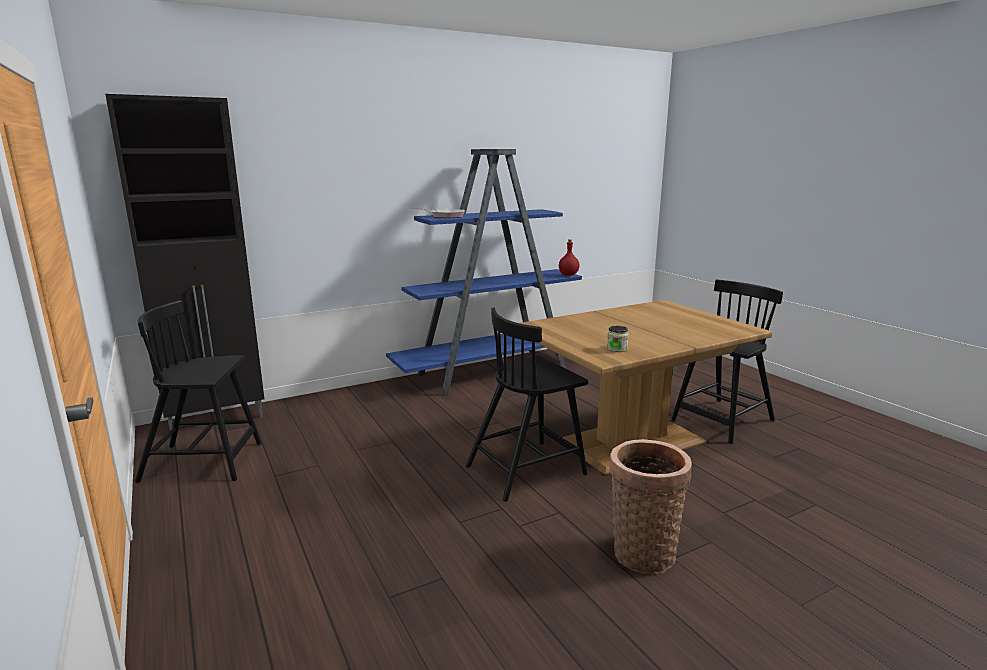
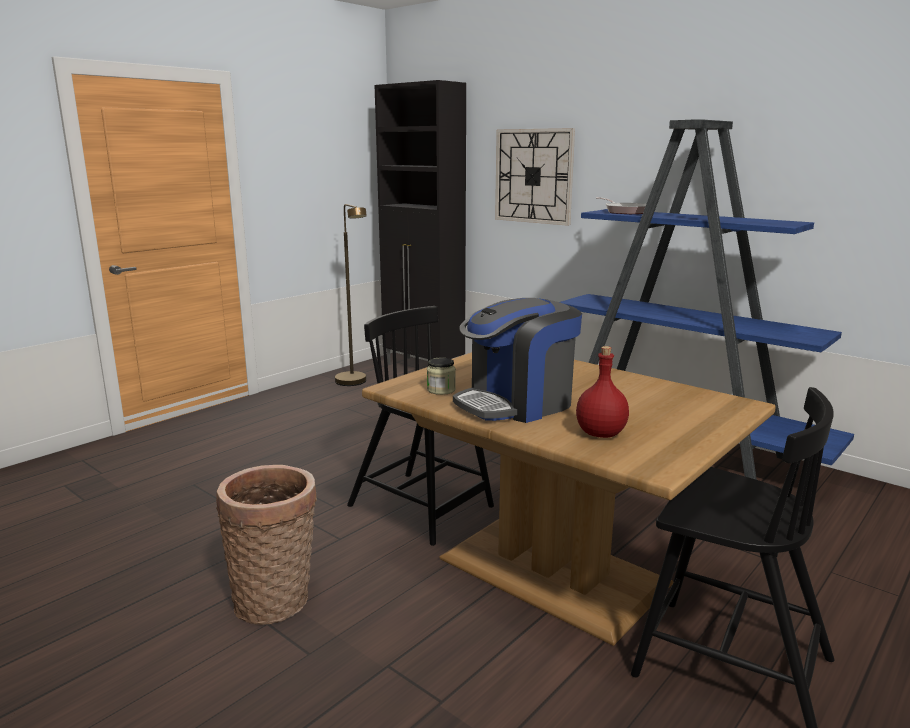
camera: 70 degrees right, 0 degrees up
black chair [135,301,261,483] -> brown floor lamp [335,204,367,386]
red bottle [559,239,579,276] -> red bottle moved to [576,346,629,438]
none -> coffee machine [453,298,582,423]
none -> wall clock [495,128,575,226]

